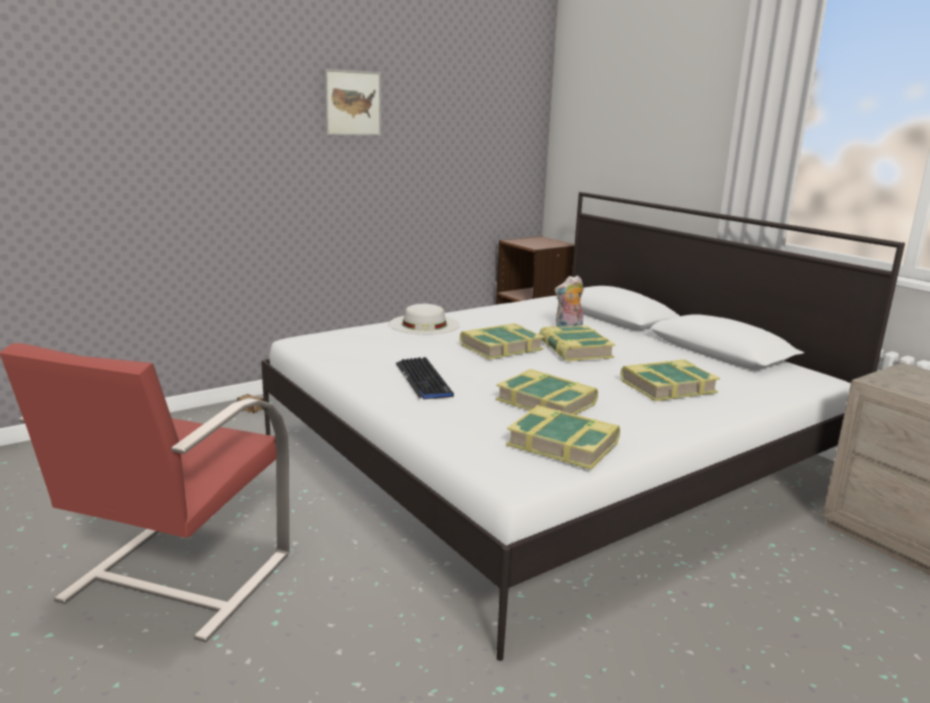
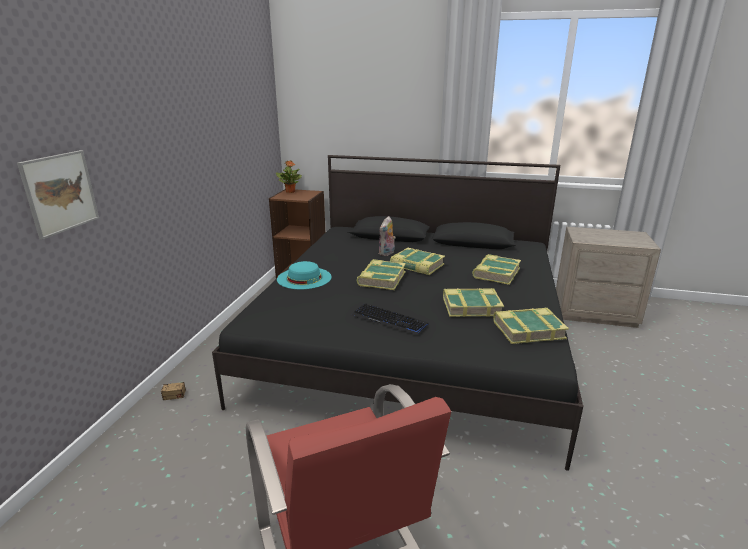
camera: 40 degrees left, 5 degrees up
white bed [261,192,905,661] -> black bed [212,155,584,471]
picture [324,69,381,136] -> picture moved to [17,150,99,240]
white hat [389,304,460,335] -> turquoise hat [277,261,332,289]
none -> potted plant [276,160,302,193]

